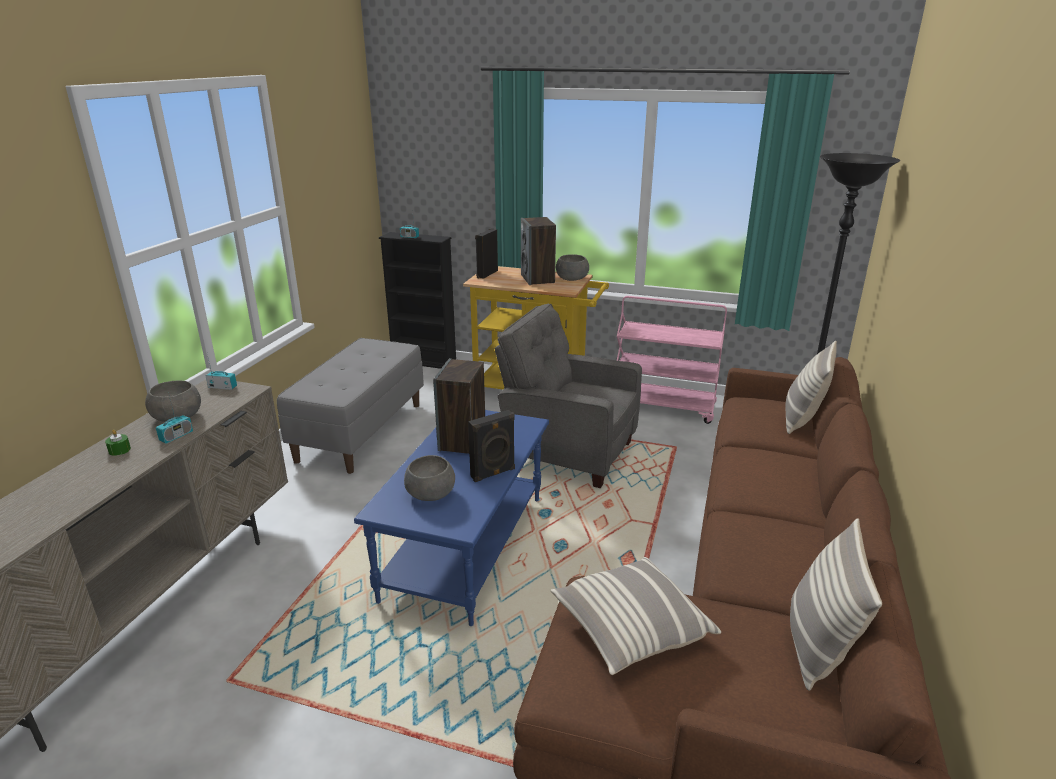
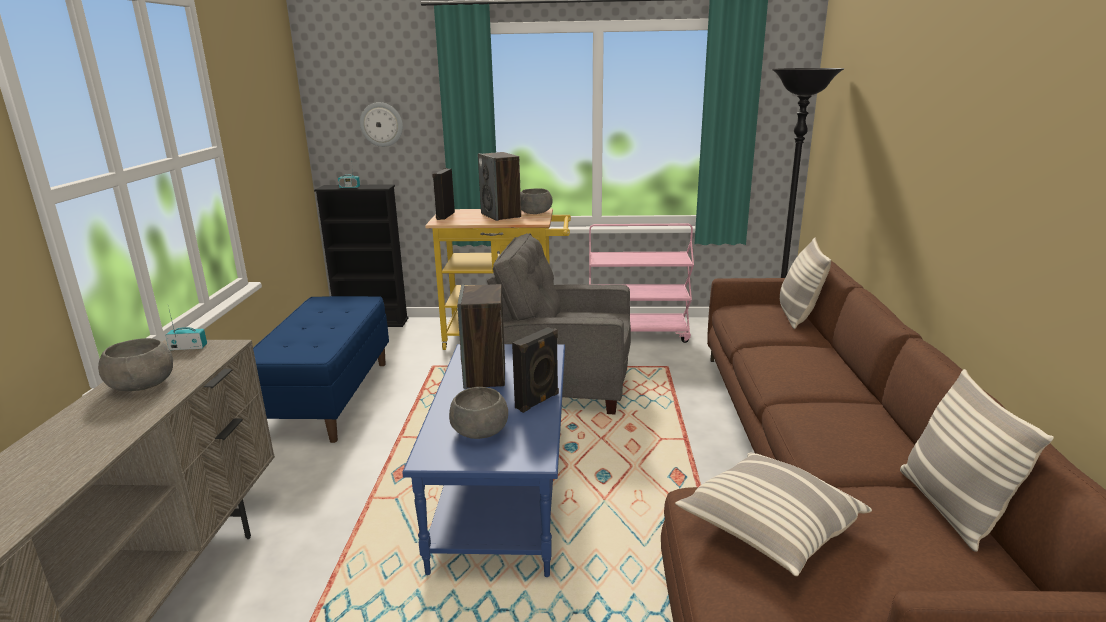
camera: 15 degrees left, 5 degrees down
green candle [105,430,131,456] -> none
radio [156,392,193,443] -> none
grey bench [277,338,424,474] -> blue bench [253,296,389,443]
none -> wall clock [360,102,403,147]

